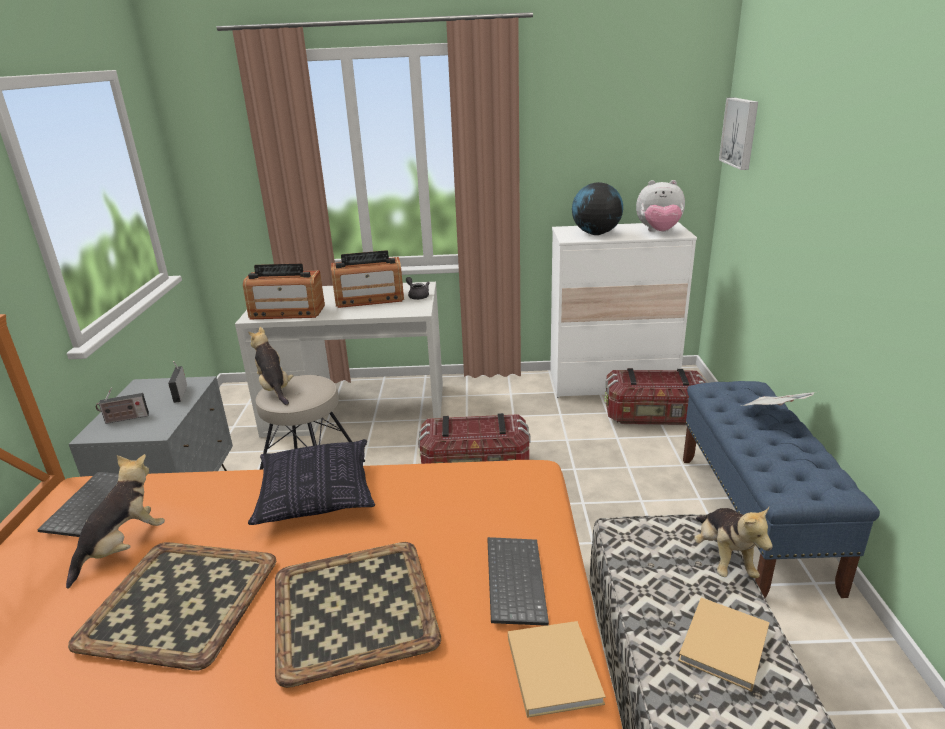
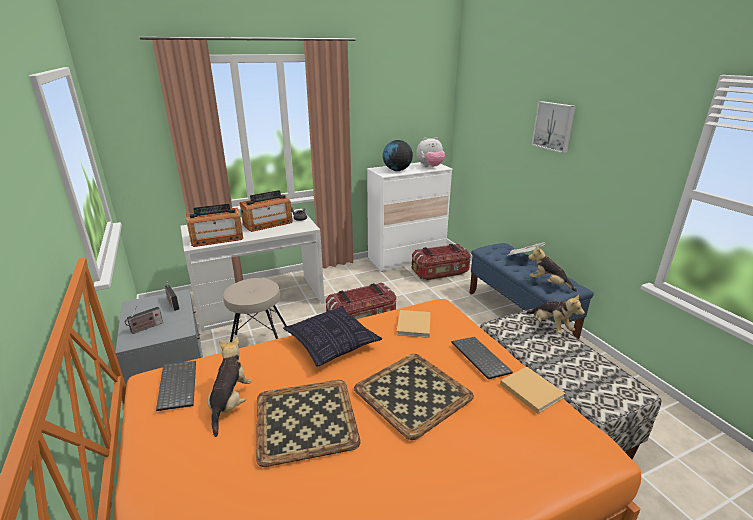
camera: 25 degrees left, 0 degrees up
plush toy [248,327,293,405] -> plush toy moved to [528,245,577,292]
beige book [678,597,770,692] -> beige book moved to [397,310,431,338]
picture [719,97,758,170] -> picture moved to [532,101,576,153]

